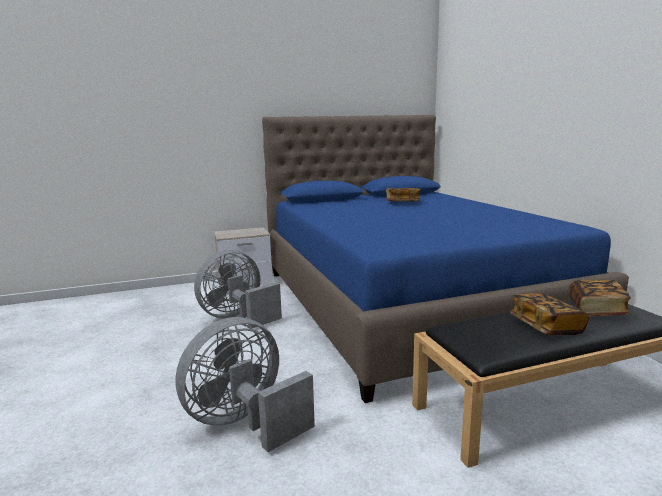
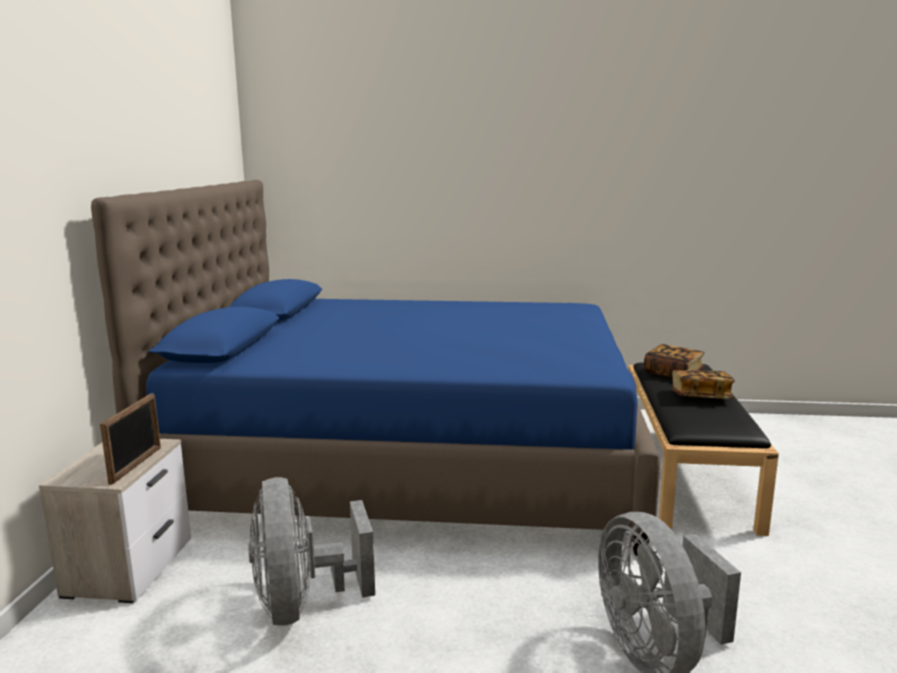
camera: 65 degrees left, 0 degrees up
book [386,188,421,202] -> none
none -> picture frame [100,393,161,485]

